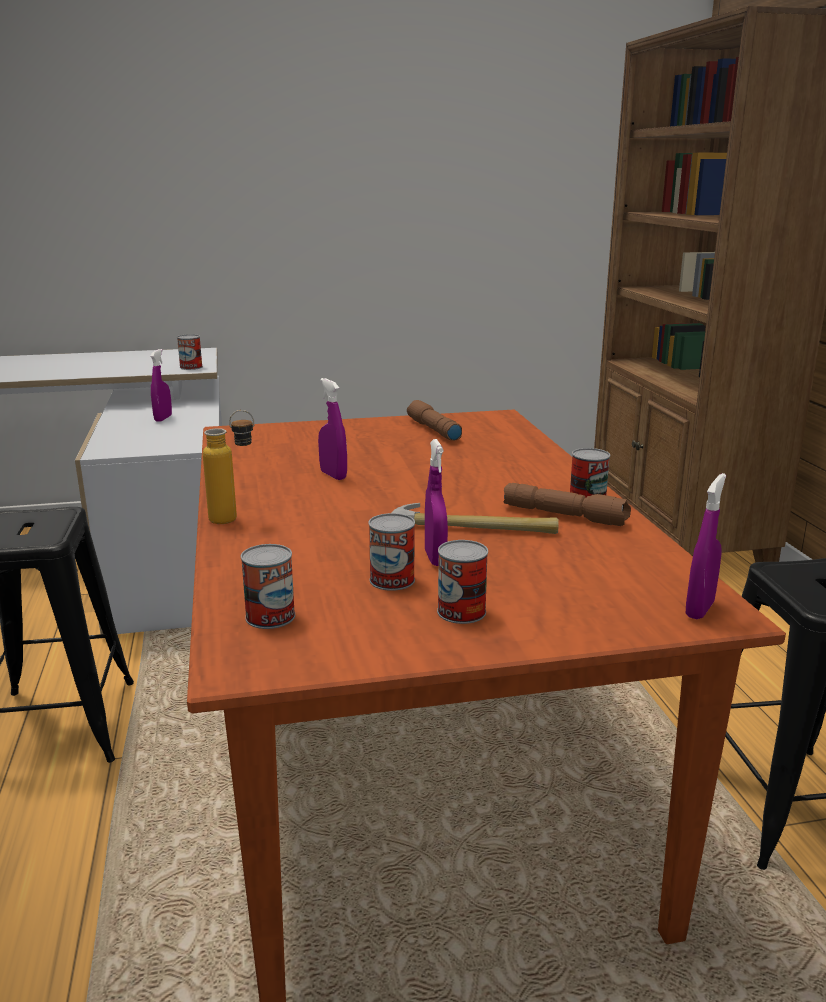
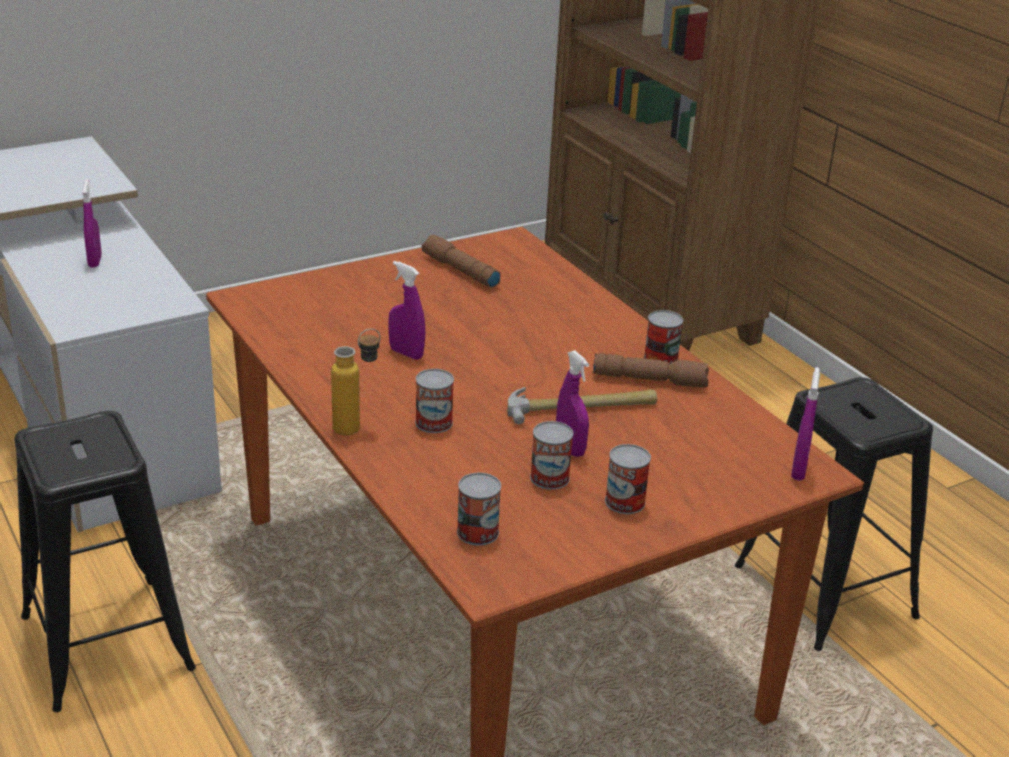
camera: 20 degrees left, 10 degrees up
can [177,334,203,370] -> can moved to [415,369,454,433]

